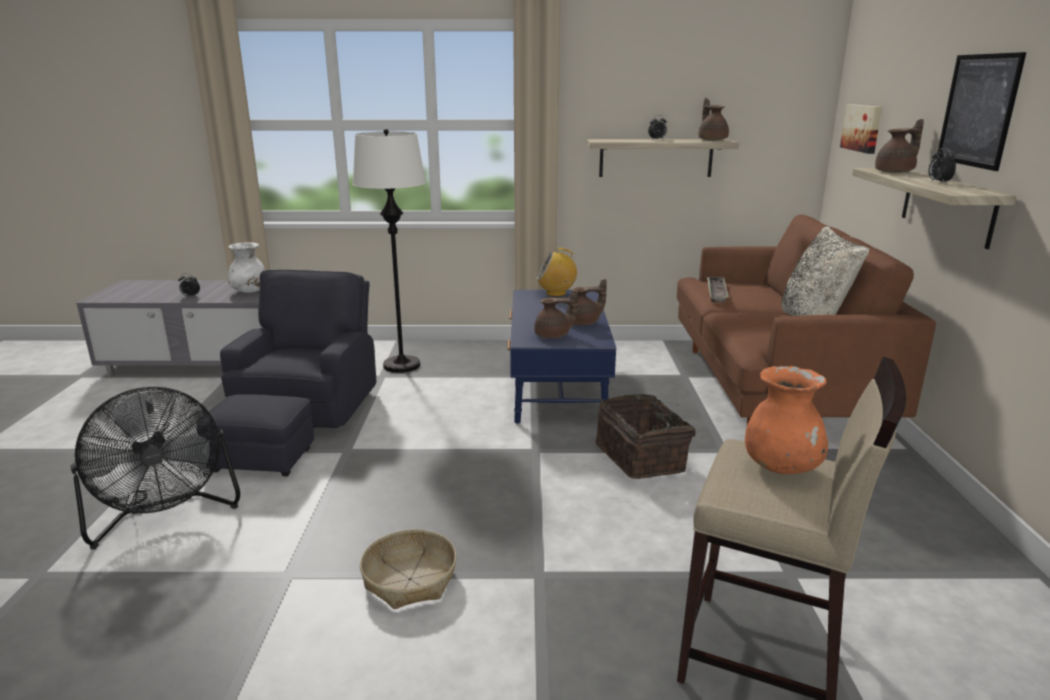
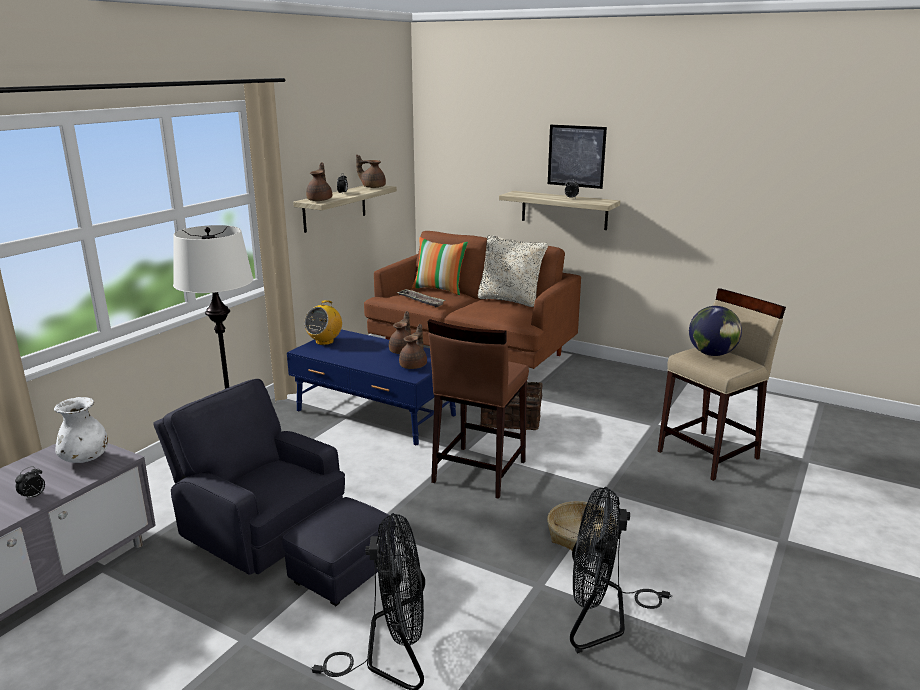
camera: 60 degrees left, 0 degrees up
orange vase [745,366,828,474] -> globe [689,306,742,356]
picture [840,104,882,154] -> none
brown teapot [875,119,924,173] -> brown teapot moved to [306,162,332,201]
none -> pillow [412,237,468,295]
none -> brown stool [428,319,529,499]
none -> black fan [570,487,673,653]

